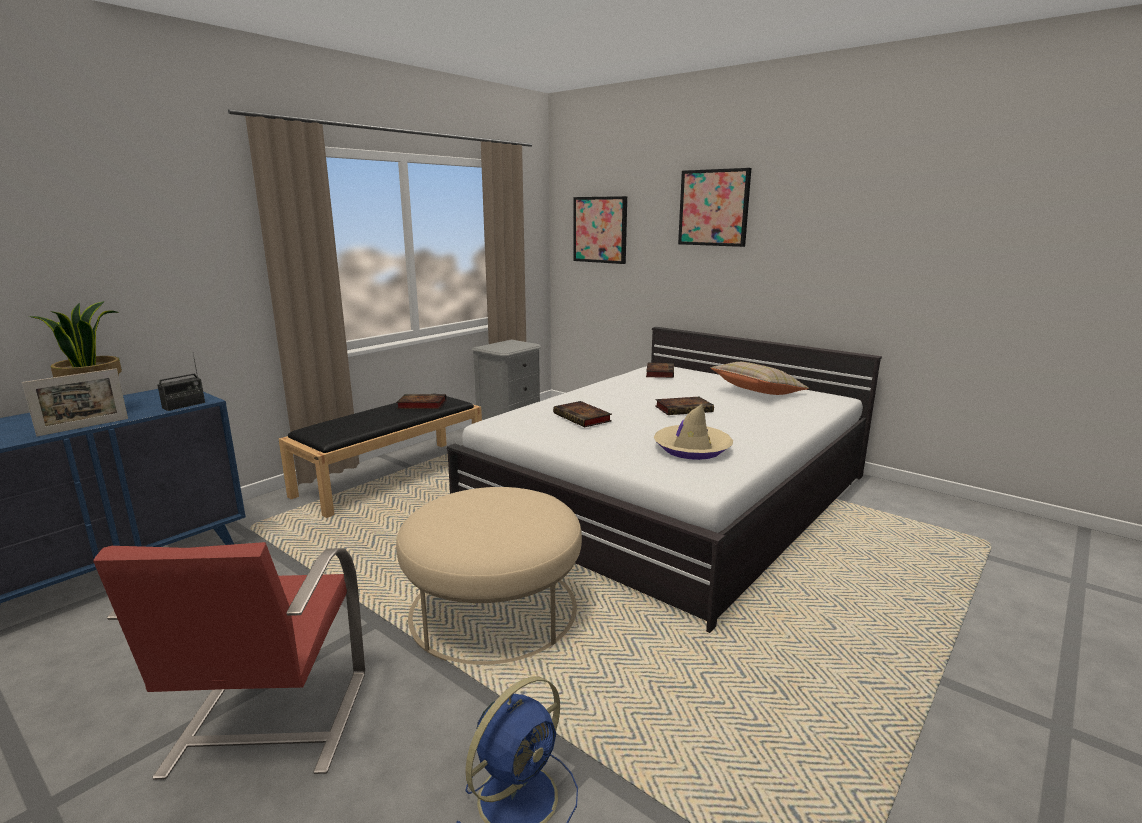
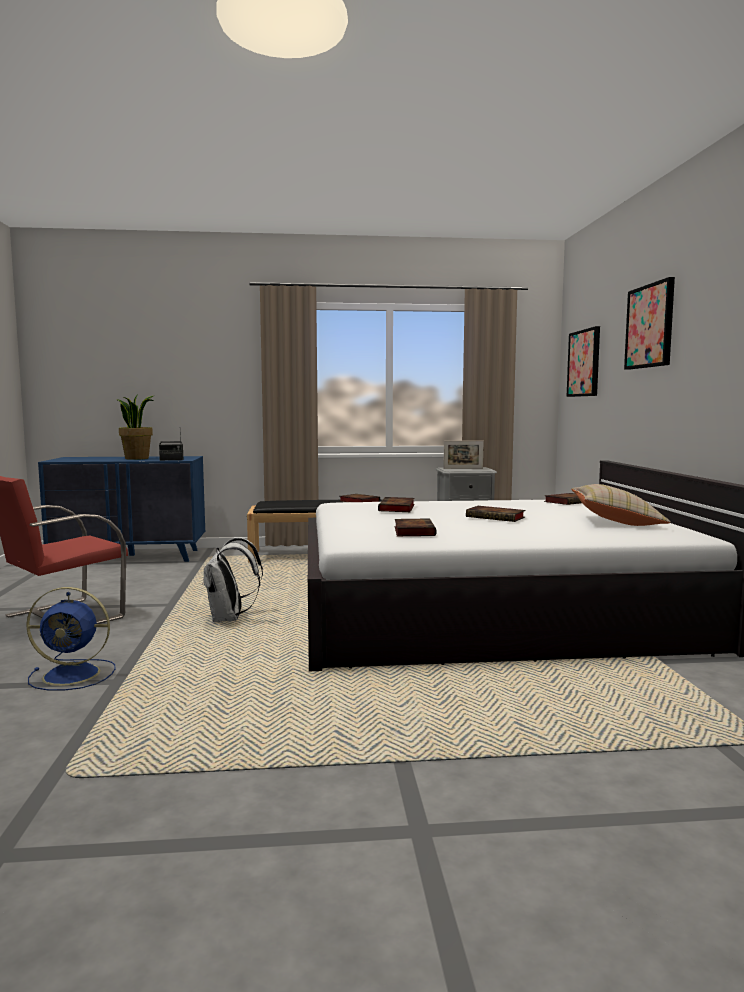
camera: 45 degrees right, 10 degrees down
picture frame [22,368,128,436] -> picture frame moved to [443,440,483,469]
beige ottoman [396,487,582,665] -> white backpack [202,537,263,622]
beige hat [654,404,733,460] -> book [395,518,436,536]

